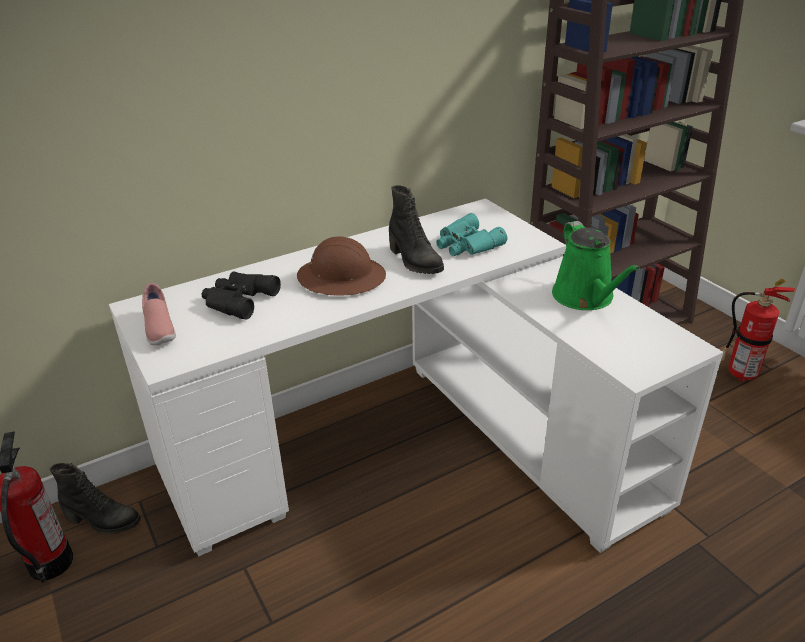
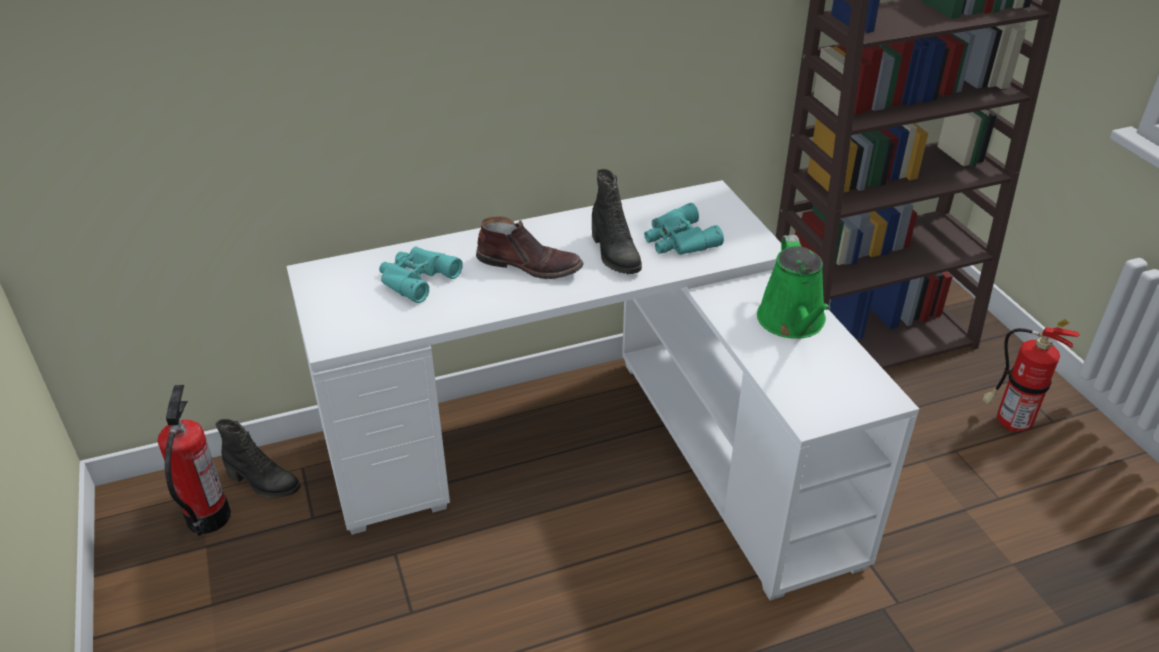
camera: 10 degrees right, 5 degrees up
pink shoe [142,283,176,345] -> none
black binoculars [202,271,281,319] -> turquoise binoculars [379,247,462,303]
brown hard hat [297,237,386,296] -> brown boot [476,216,584,279]

